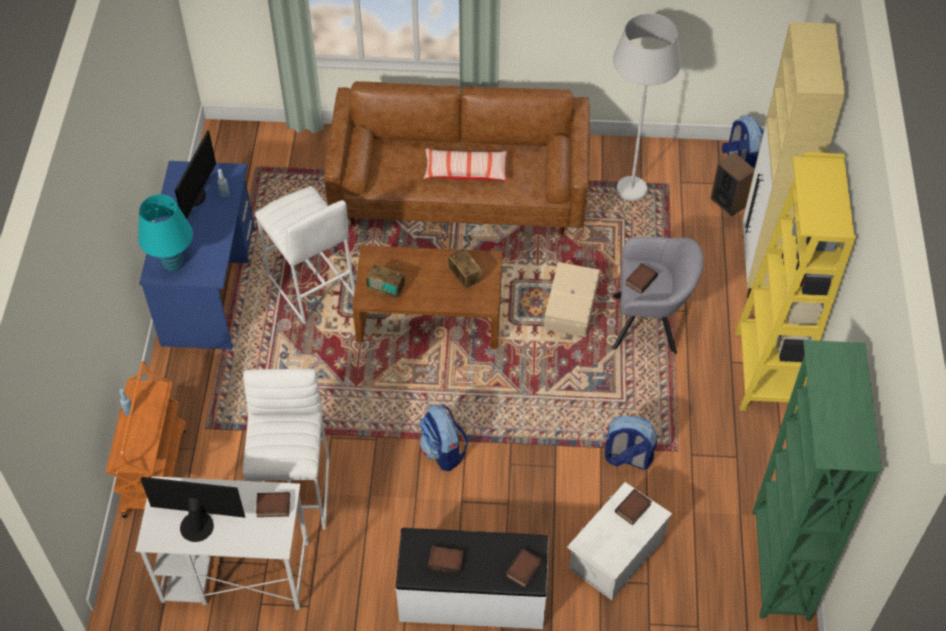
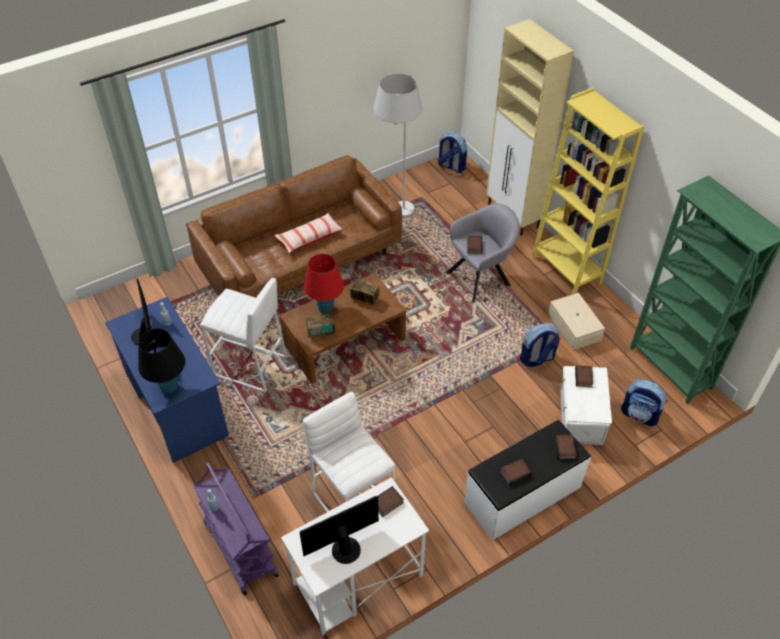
camera: 35 degrees left, 5 degrees down
orange cart [106,361,186,518] -> purple cart [194,462,279,595]
turquoise table lamp [138,194,193,272] -> black table lamp [138,329,185,394]
backpack [420,404,468,471] -> backpack moved to [621,379,668,427]
beige storage box [544,262,600,337] -> beige storage box moved to [548,293,605,350]
speaker [710,152,755,217] -> none
none -> red table lamp [304,254,344,314]

